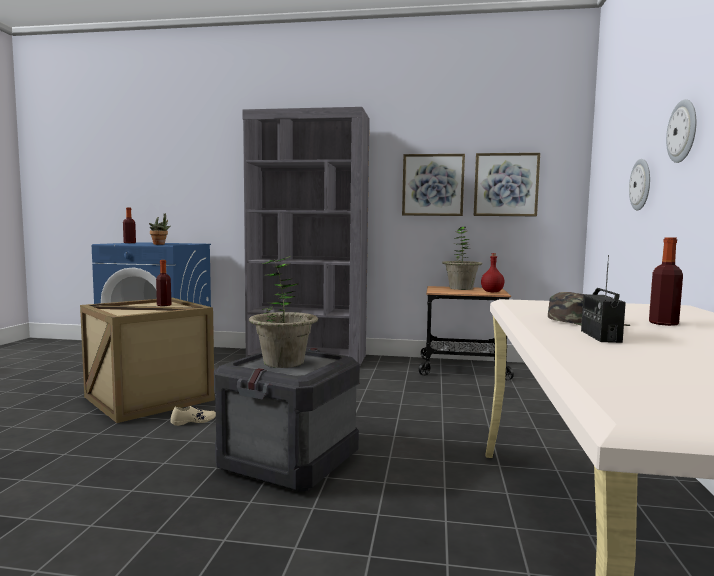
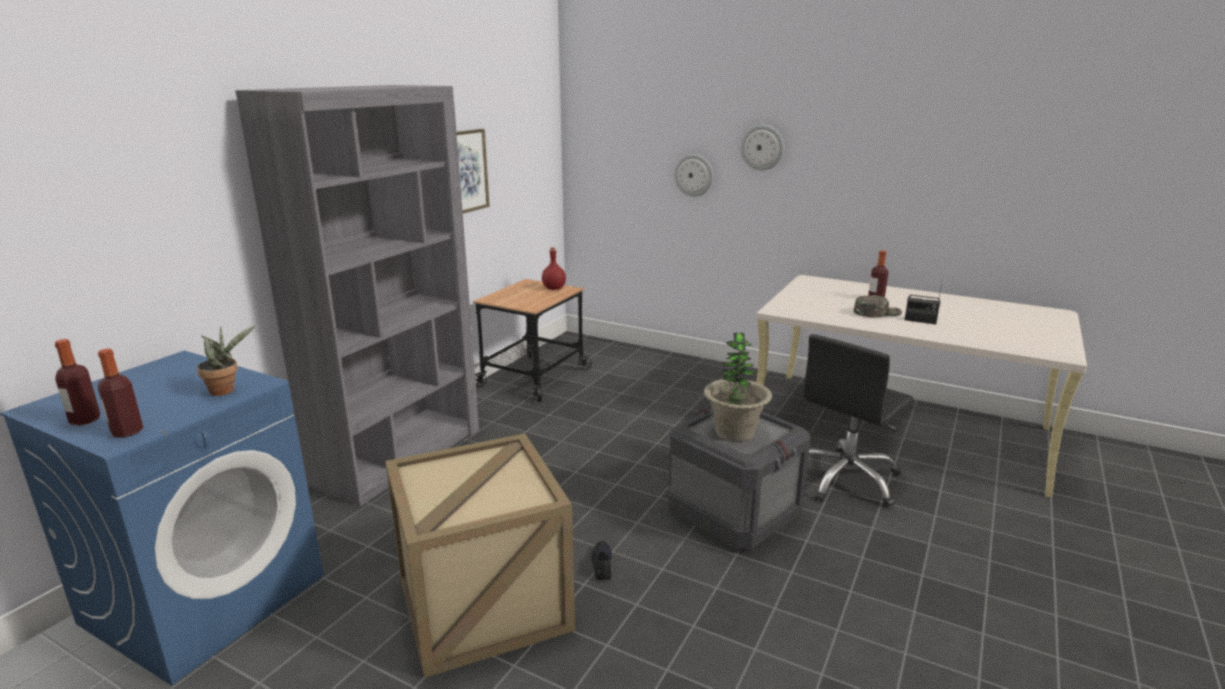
camera: 70 degrees left, 15 degrees up
bottle [156,260,171,306] -> bottle moved to [98,349,143,437]
beige shoe [171,406,216,426] -> black shoe [591,541,612,580]
potted plant [442,227,482,290] -> none
picture [474,153,540,216] -> none
none -> black office chair [804,334,914,507]

